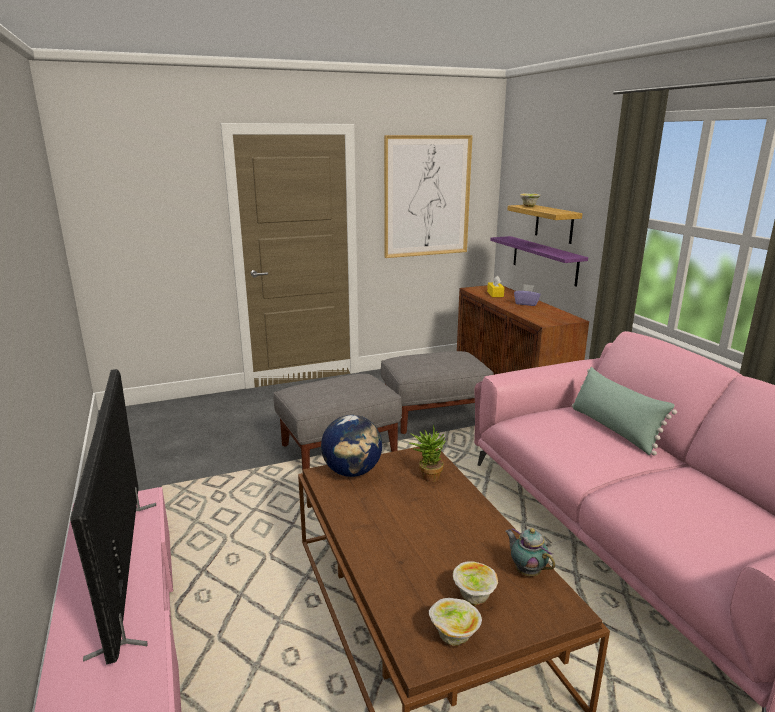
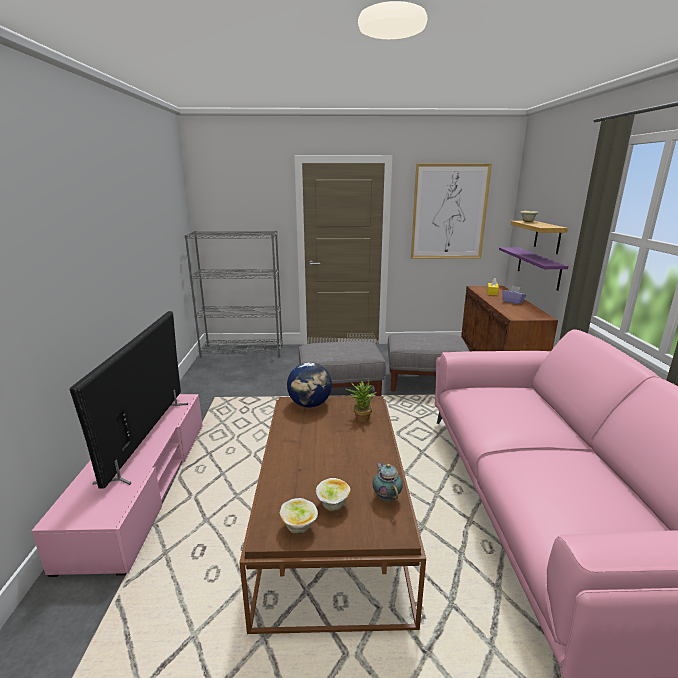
camera: 20 degrees right, 0 degrees up
green pillow [572,367,677,456] -> none
none -> grey bookcase [185,231,283,358]

